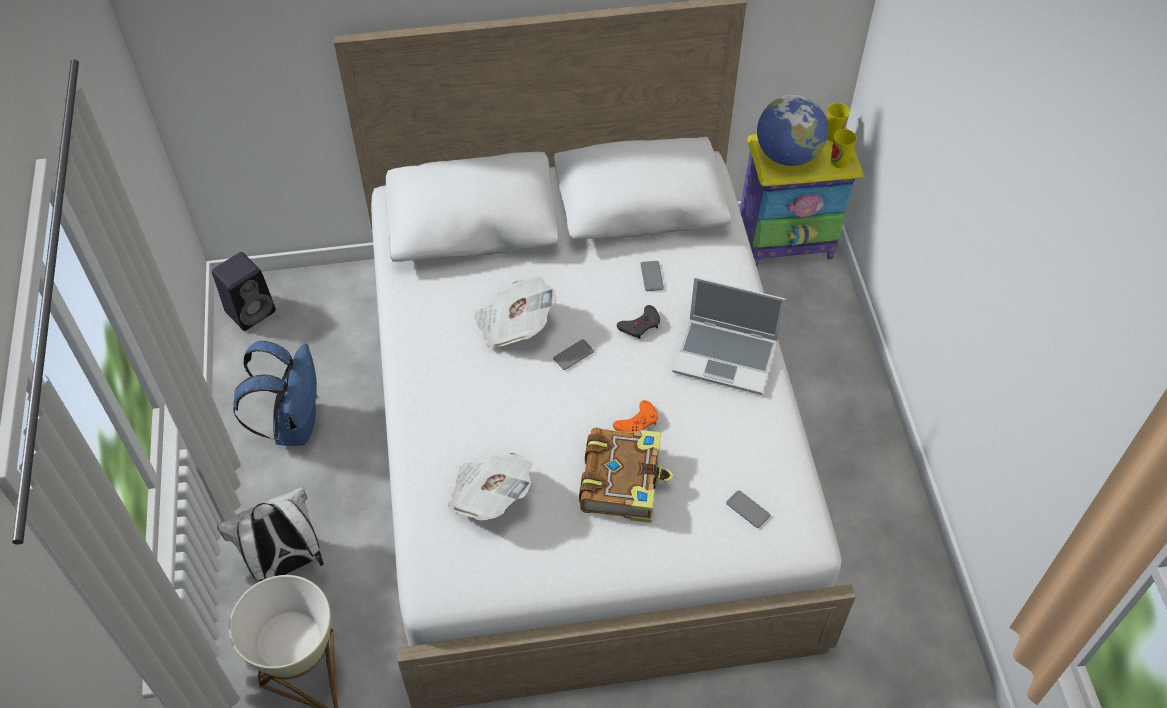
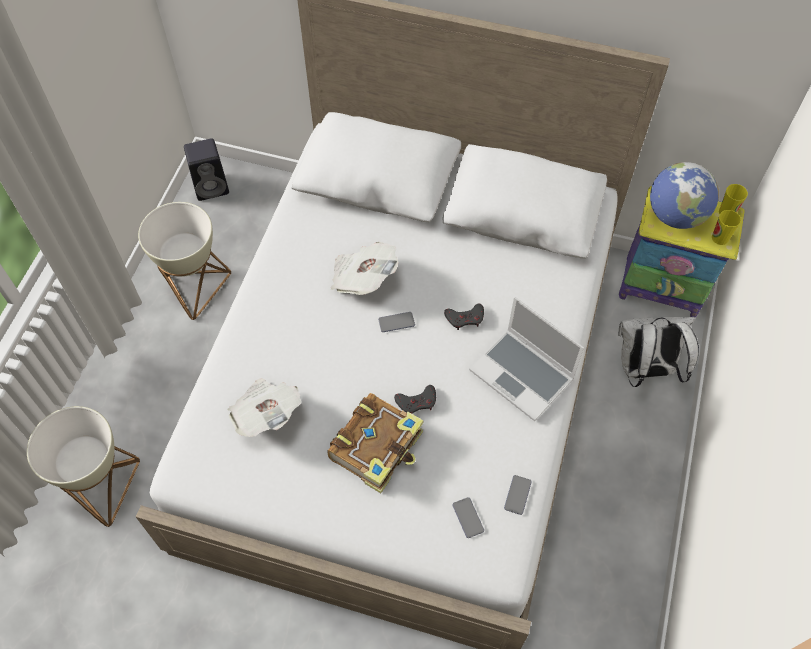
camera: 25 degrees right, 5 degrees up
white backpack [217,487,324,581] -> white backpack moved to [618,317,699,387]
blue backpack [233,341,317,446] -> planter [138,202,231,320]
orange game controller [613,400,658,433] -> grey game controller [394,385,436,414]
phone [641,261,664,291] -> phone moved to [504,475,532,515]

